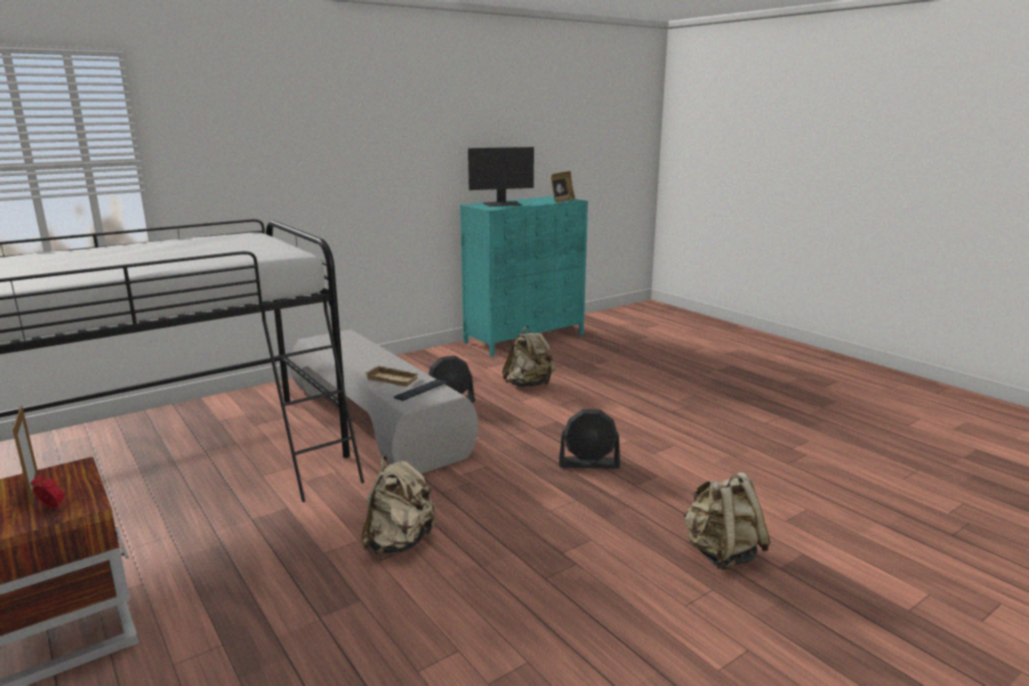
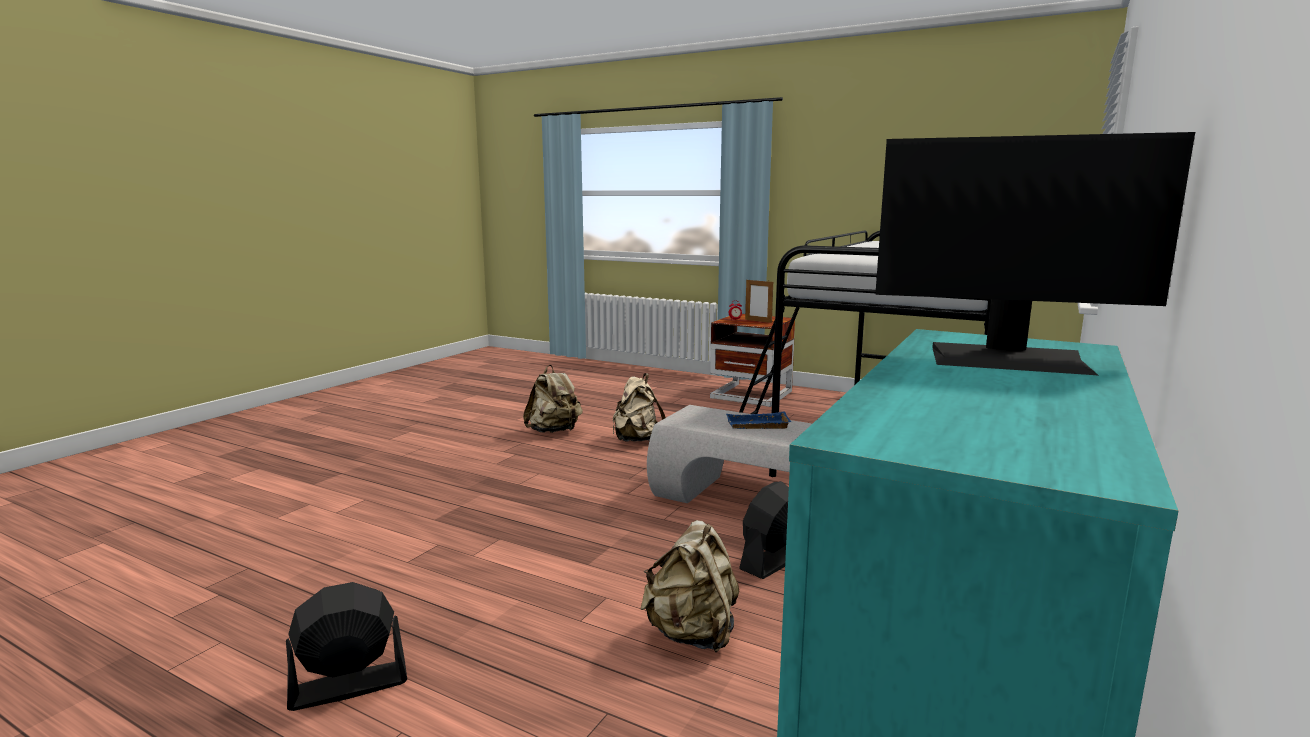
camera: 155 degrees right, 5 degrees down
beige tray [365,365,420,387] -> blue tray [727,412,791,429]
keyboard [394,379,448,401] -> none
monitor [468,147,534,207] -> monitor turned 120 degrees counterclockwise [875,132,1195,375]
picture frame [551,171,576,203] -> none
black fan [559,409,620,469] -> black fan moved to [286,582,407,711]
beige backpack [683,472,771,570] -> beige backpack moved to [523,365,583,433]

